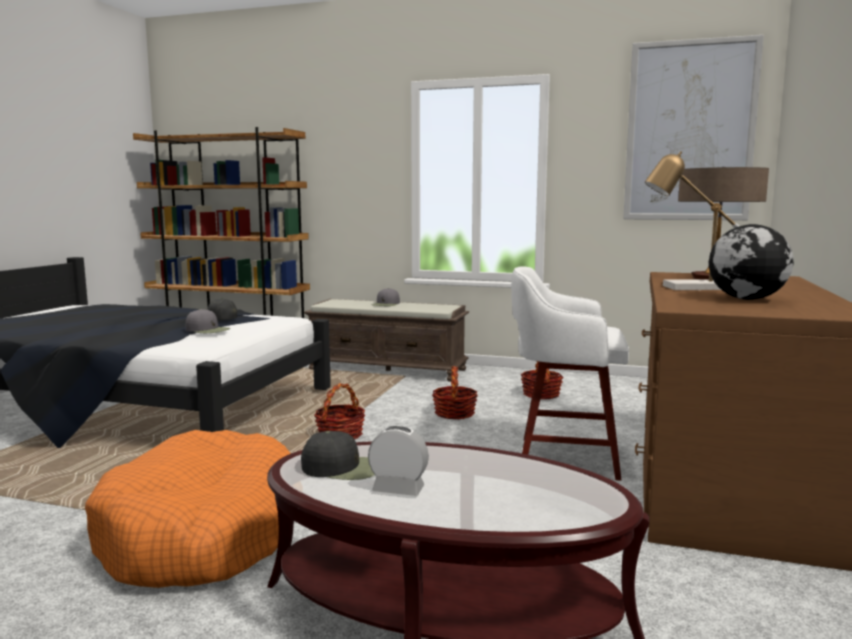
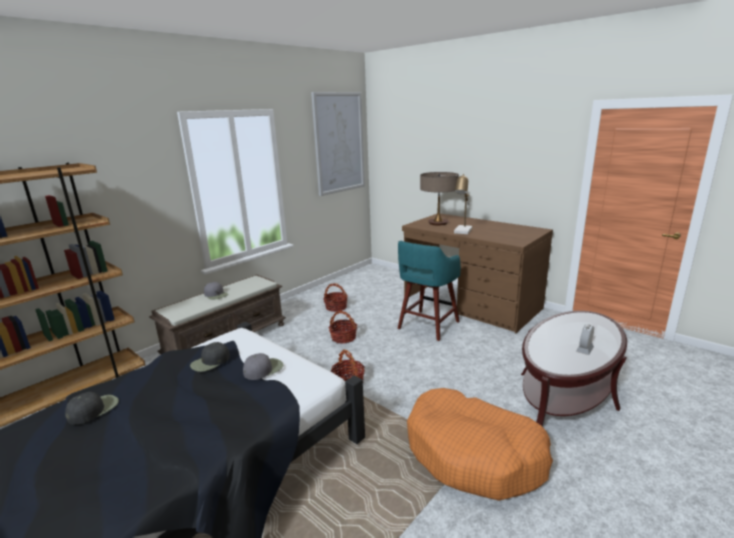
camera: 65 degrees left, 10 degrees up
black cap [301,431,375,480] -> black cap moved to [65,392,119,425]
white stool [511,266,629,481] -> turquoise stool [397,241,461,341]
globe [709,224,794,300] -> none

